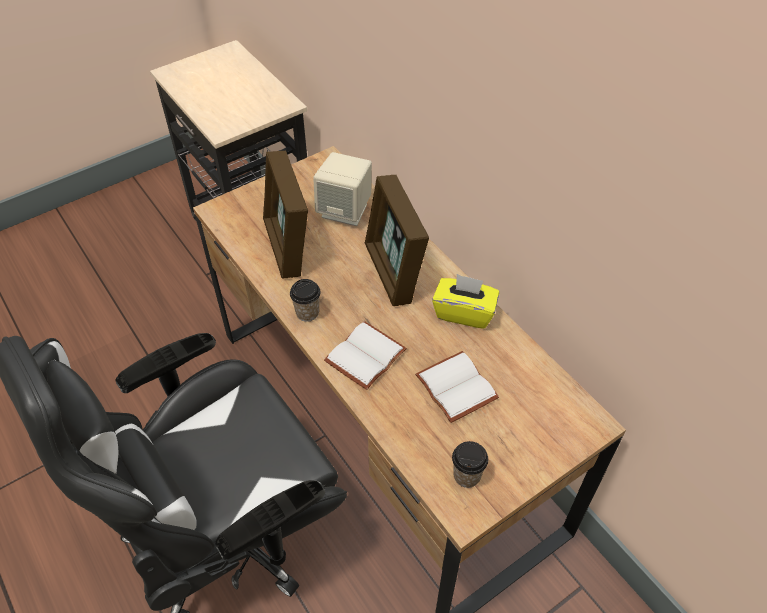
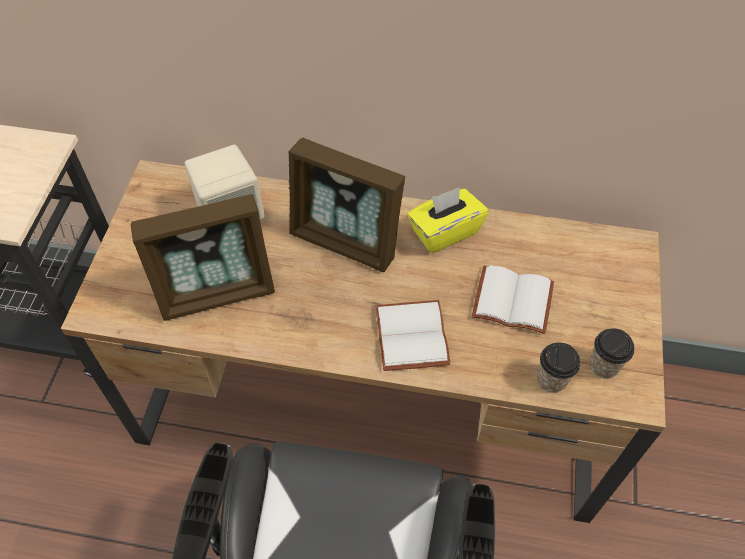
camera: 45 degrees left, 5 degrees up
picture frame [263,151,308,279] -> picture frame turned 45 degrees counterclockwise [131,194,275,321]
cup [290,279,321,322] -> cup moved to [537,342,580,393]

